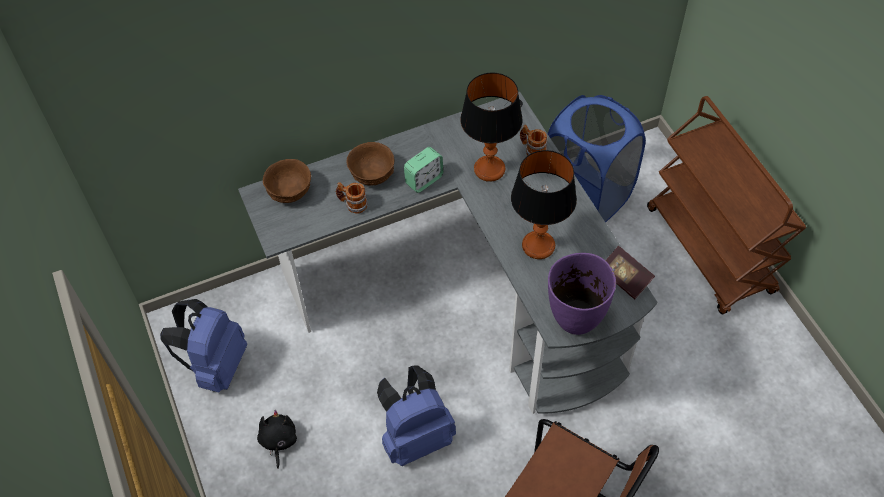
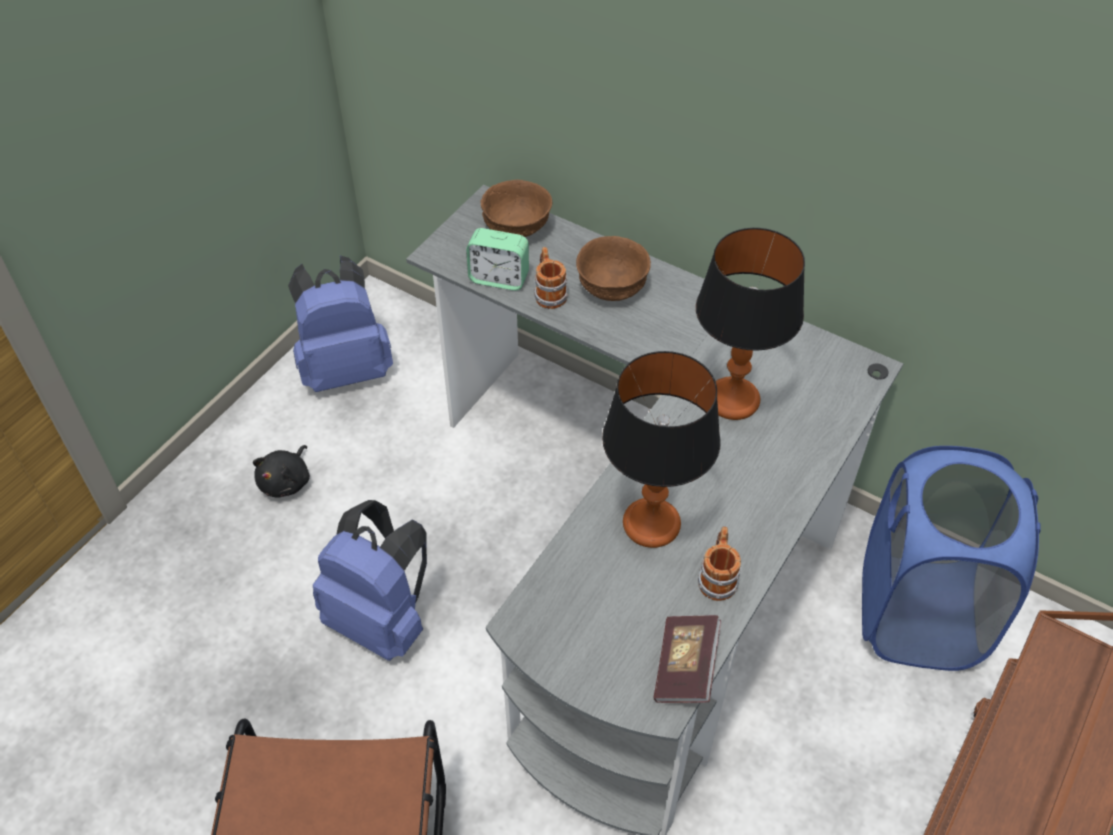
camera: 55 degrees right, 5 degrees down
black plush toy [257,410,297,469] -> black plush toy turned 150 degrees clockwise [253,445,310,498]
alarm clock [404,147,444,193] -> alarm clock moved to [466,228,529,291]
mug [520,125,547,155] -> mug moved to [698,527,741,601]
purple vase [548,253,616,335] -> none

